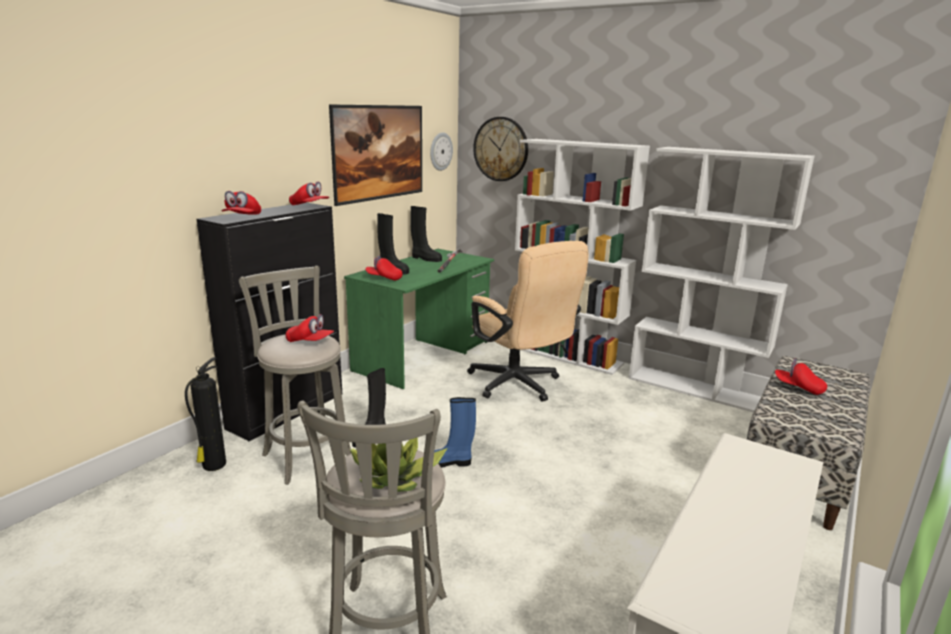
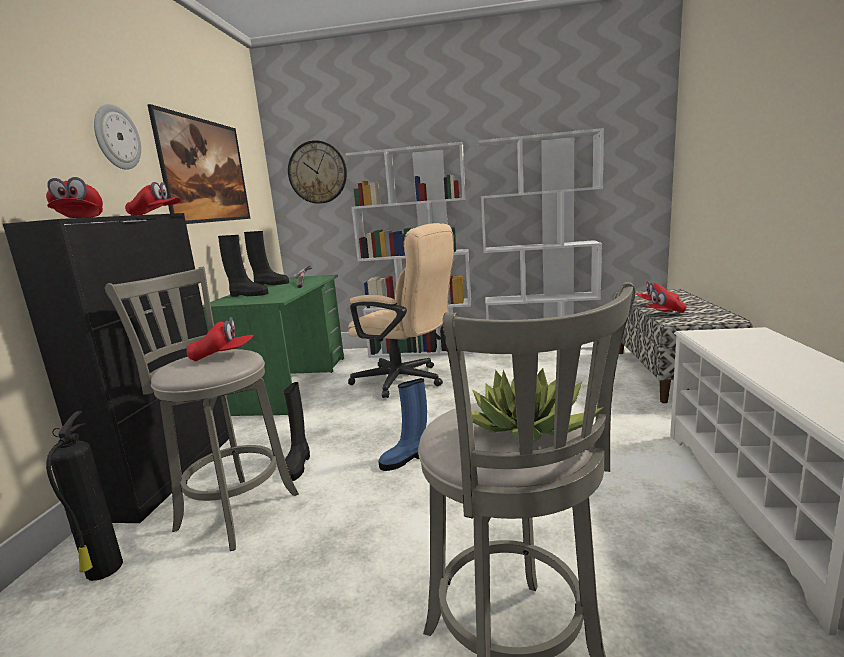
camera: 25 degrees left, 5 degrees down
red cap [365,256,403,280] -> red cap moved to [643,290,686,313]
wall clock [430,132,453,171] -> wall clock moved to [94,104,141,170]

